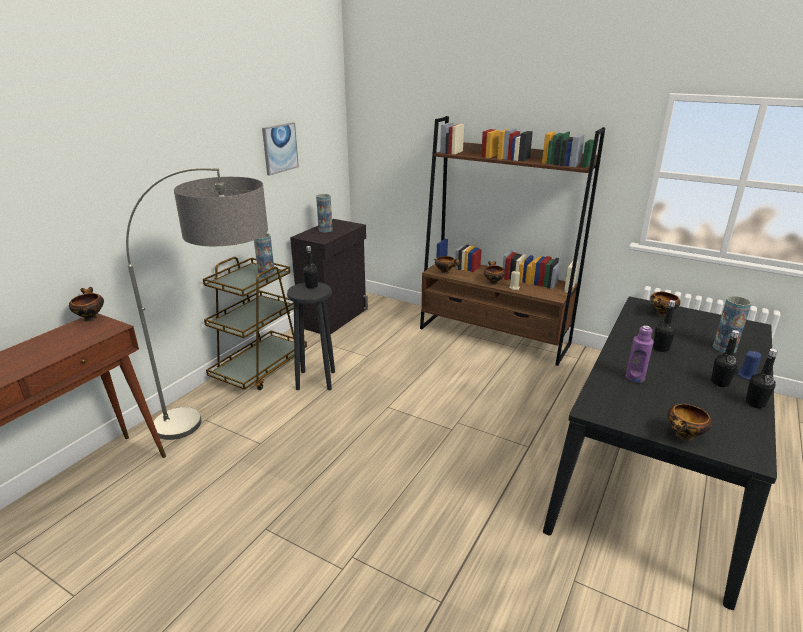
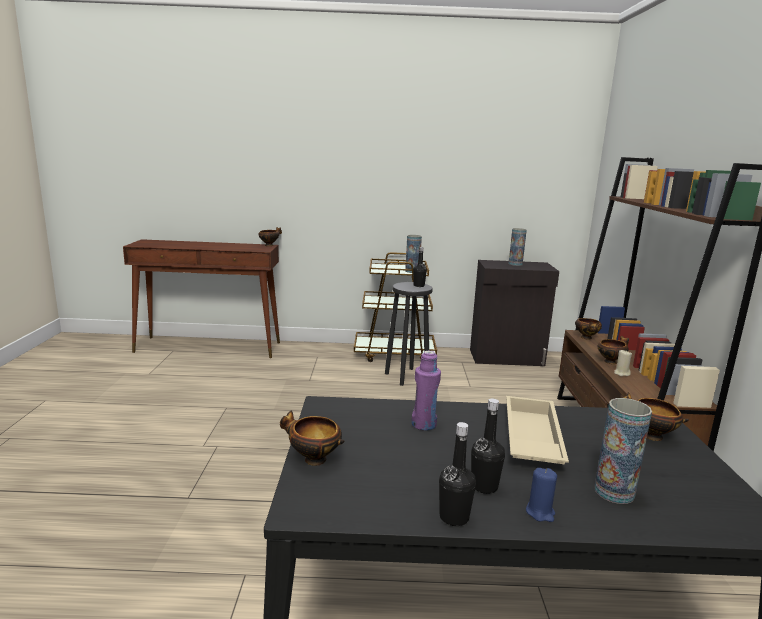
camera: 60 degrees right, 10 degrees down
floor lamp [126,168,268,440] -> none
picture [262,122,299,176] -> none
black bottle [653,300,676,352] -> beige tray [506,396,569,464]

